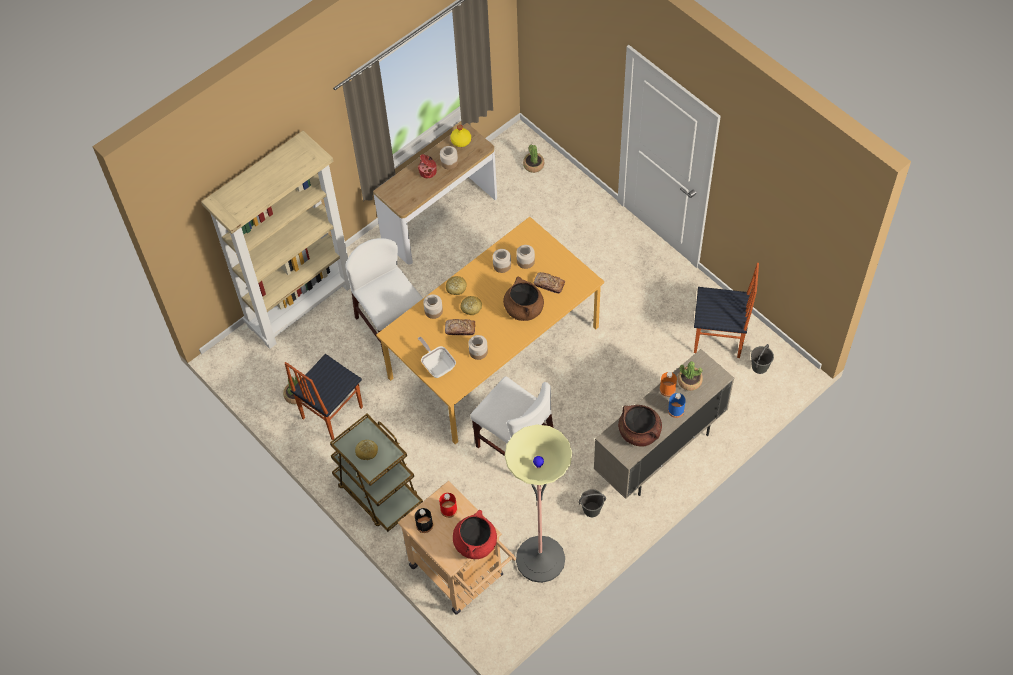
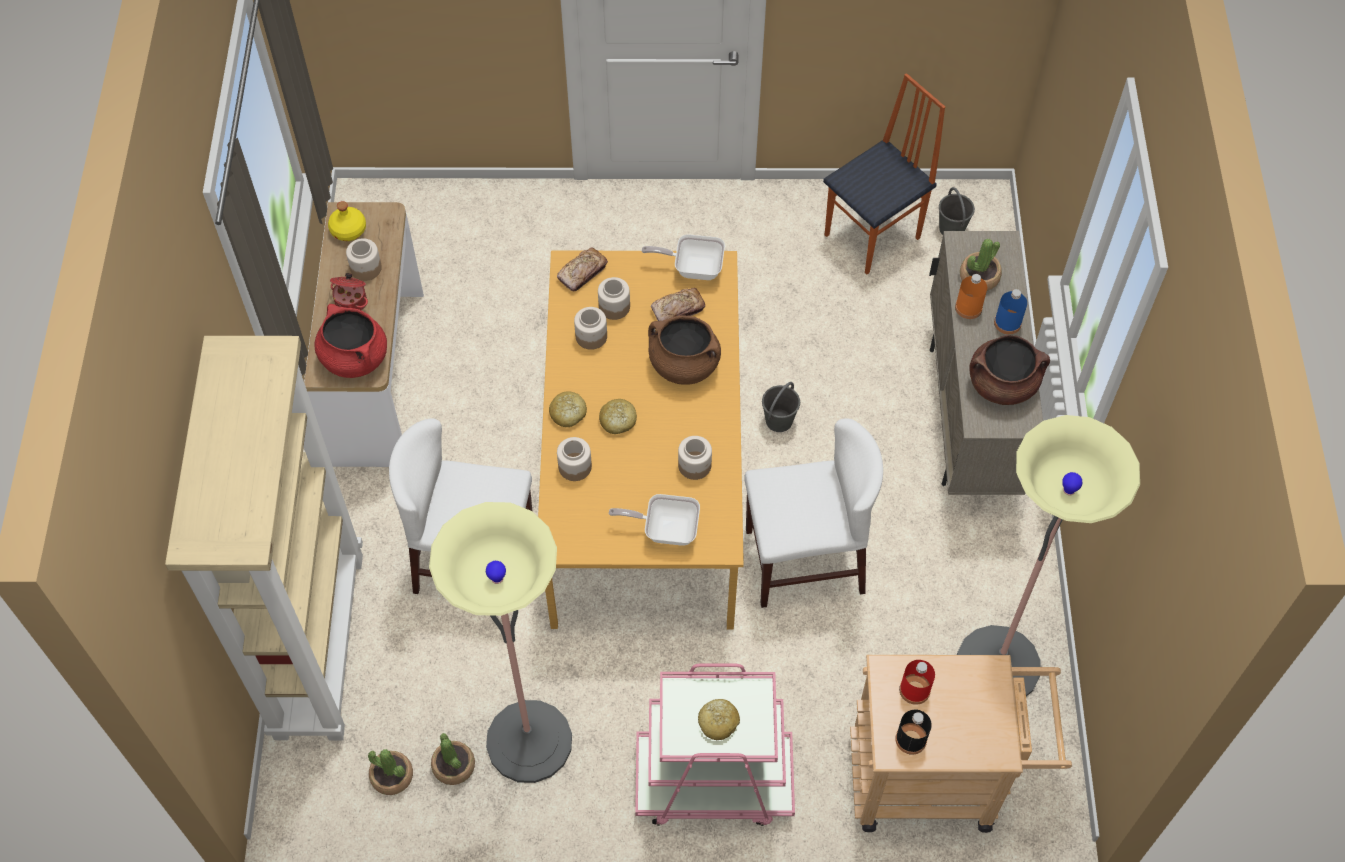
camera: 50 degrees left, 0 degrees up
chair [285,354,363,440] -> floor lamp [429,502,572,783]
brown cart [330,414,423,532] -> pink cart [635,663,795,826]
bread [445,319,475,336] -> bread moved to [557,247,608,291]
red cooking pot [453,510,497,559] -> red cooking pot moved to [315,304,387,378]
potted plant [523,145,544,173] -> potted plant moved to [368,749,413,795]
grey bucket [578,489,606,517] -> grey bucket moved to [762,382,800,432]
none -> frying pan [642,235,725,280]

